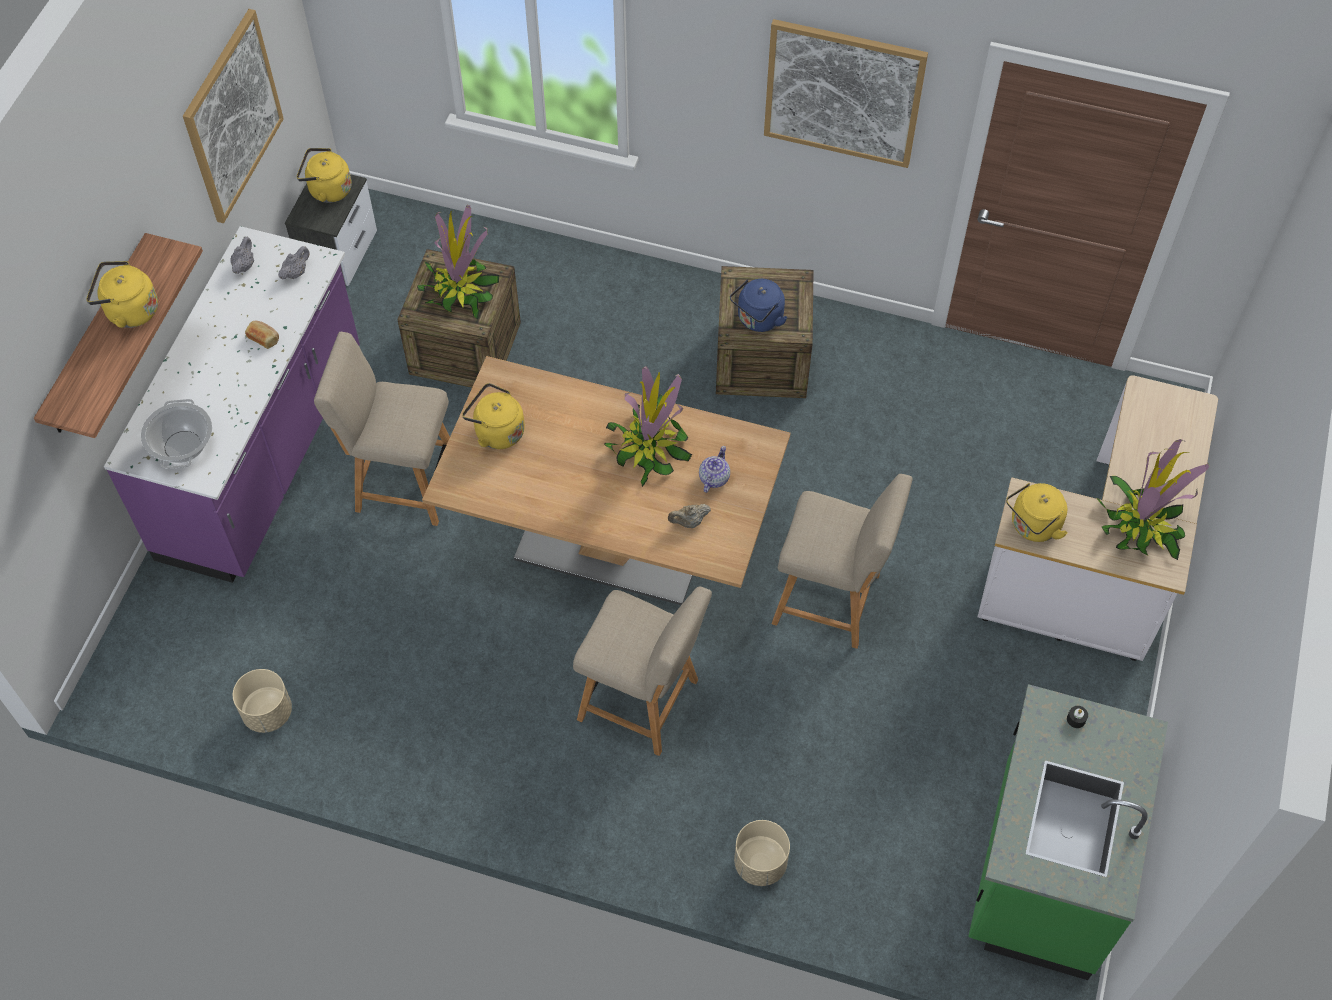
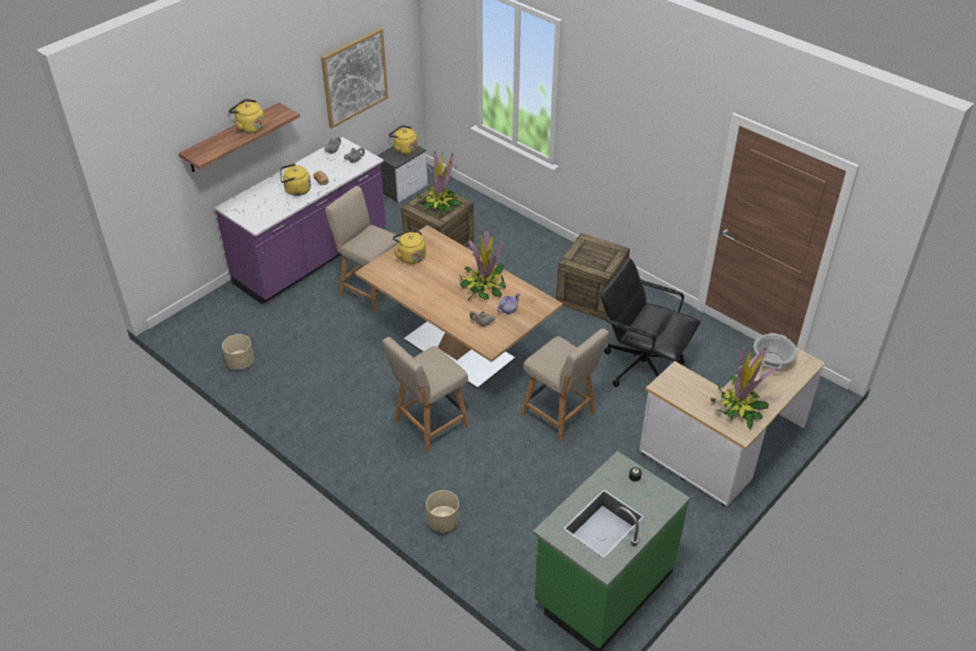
camera: 25 degrees right, 15 degrees down
cooking pot [141,399,212,469] -> cooking pot moved to [754,333,797,369]
beige chair [573,586,712,756] -> beige chair turned 90 degrees clockwise [382,337,470,453]
blue kettle [730,279,787,332] -> none
picture [764,19,928,168] -> none
yellow kettle [1006,483,1068,542] -> yellow kettle moved to [280,163,311,196]
none -> black office chair [600,257,700,387]

